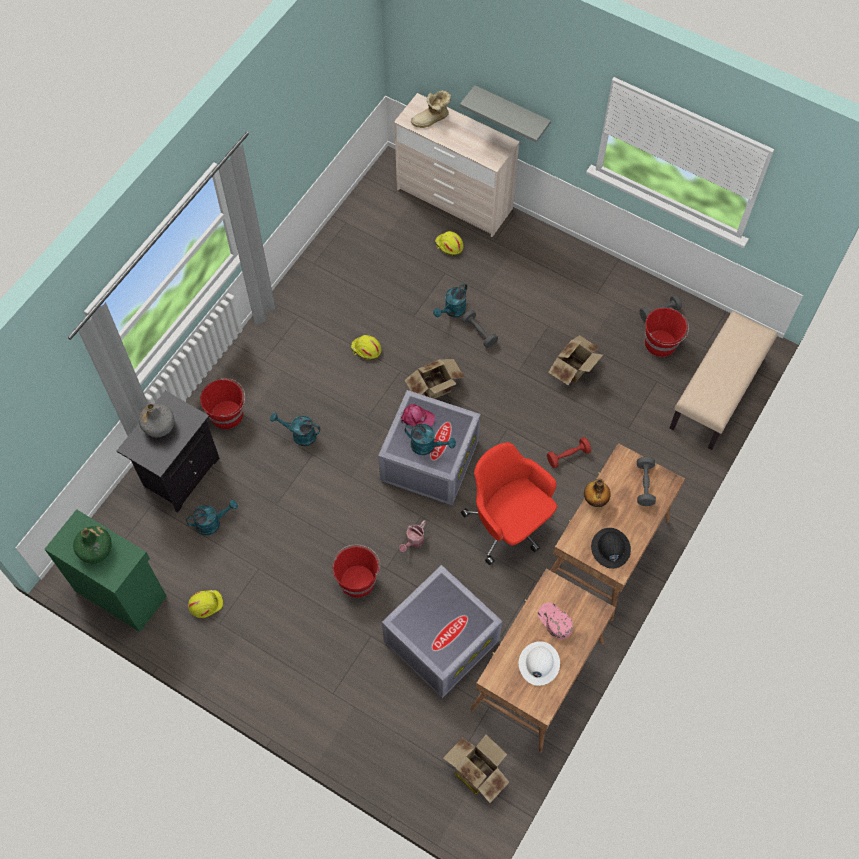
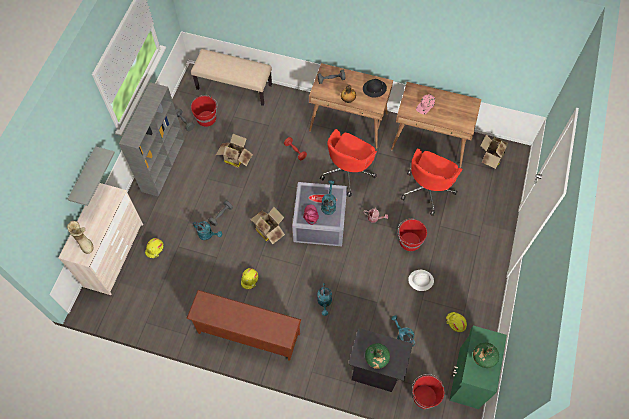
camera: 105 degrees left, 0 degrees up
grey bottle [139,403,174,437] -> green bottle [365,343,390,369]
red bucket [200,378,245,429] -> red bucket moved to [412,374,444,409]
grey storage box [382,565,502,698] -> red office chair [401,148,463,216]
white hard hat [519,641,560,686] -> white hard hat moved to [408,270,434,291]
none -> grey bookcase [119,82,184,197]
none -> brown shoe rack [186,290,301,361]

